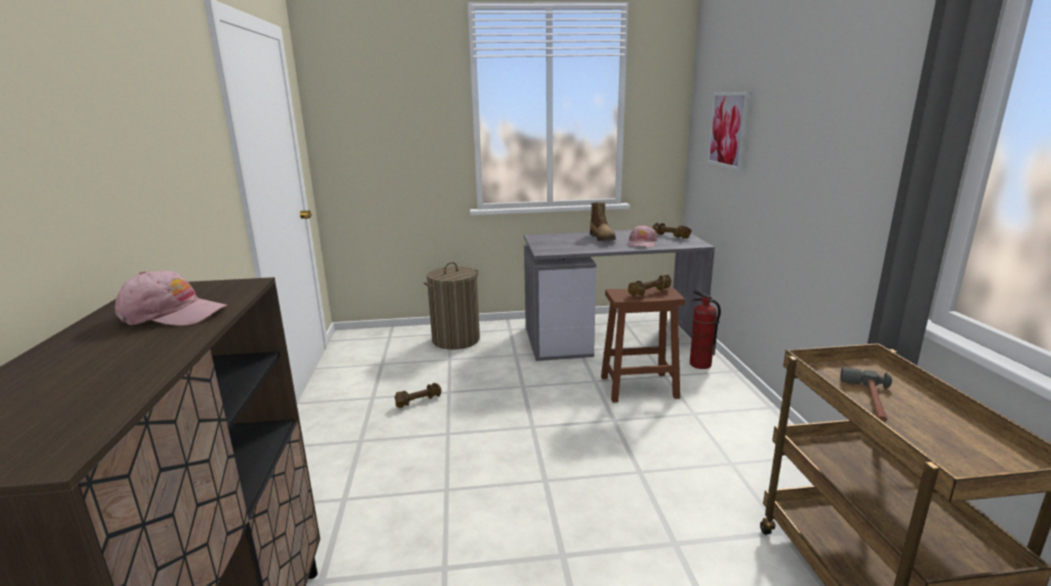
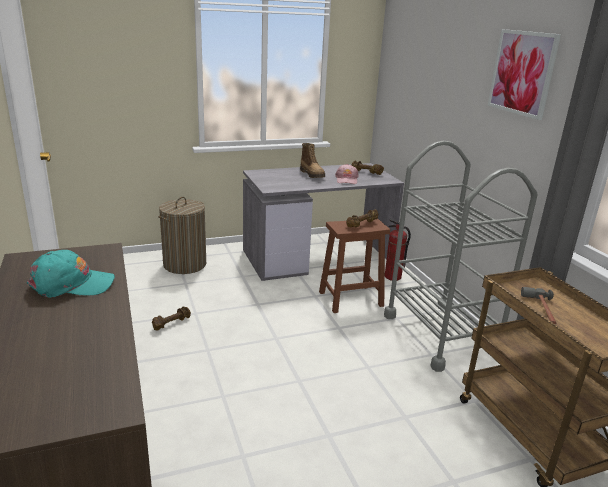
camera: 15 degrees left, 5 degrees up
pink cap [115,271,227,326] -> turquoise cap [27,250,115,298]
picture [707,92,751,171] -> picture moved to [488,29,561,120]
none -> grey cart [384,141,538,372]

